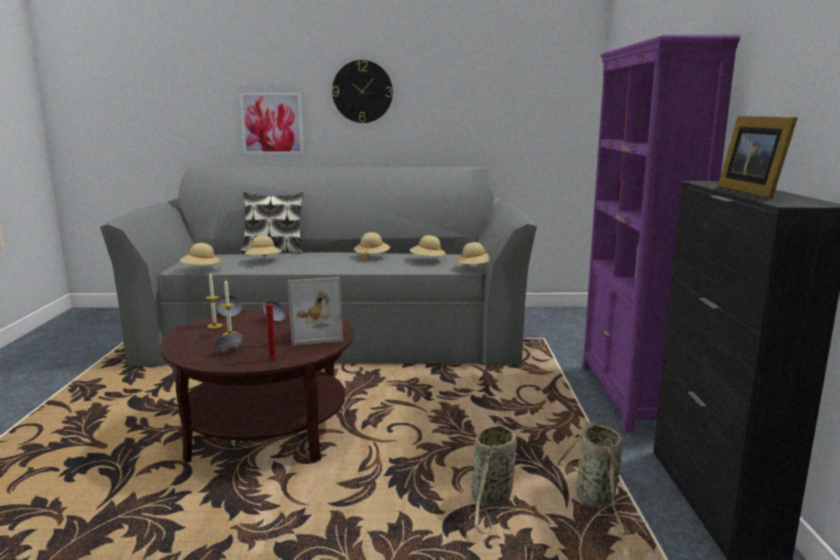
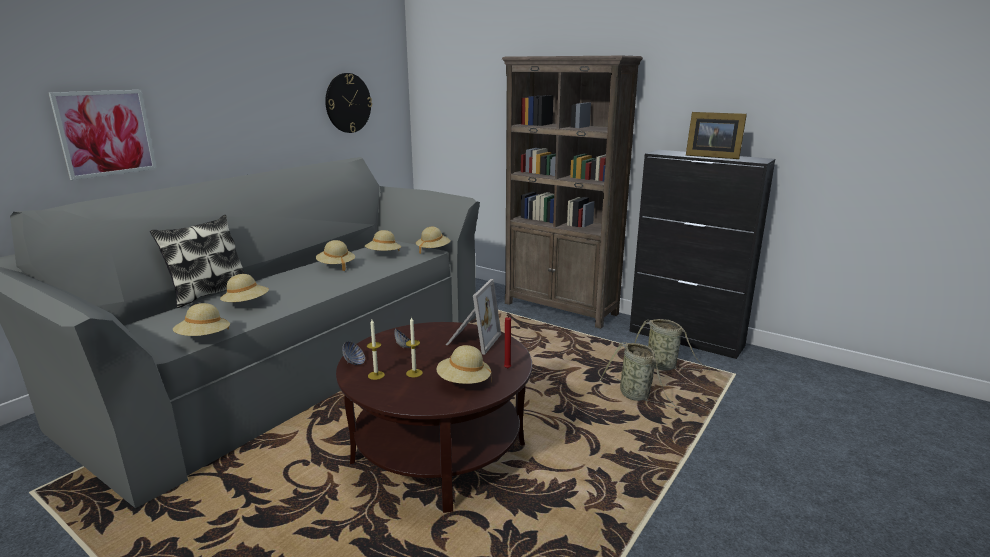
camera: 55 degrees left, 5 degrees up
bowl [214,333,243,352] -> beige hat [437,345,492,384]
wall clock [332,60,393,123] -> wall clock moved to [325,73,372,133]
purple bookcase [582,35,740,433] -> brown bookcase [502,56,643,329]

